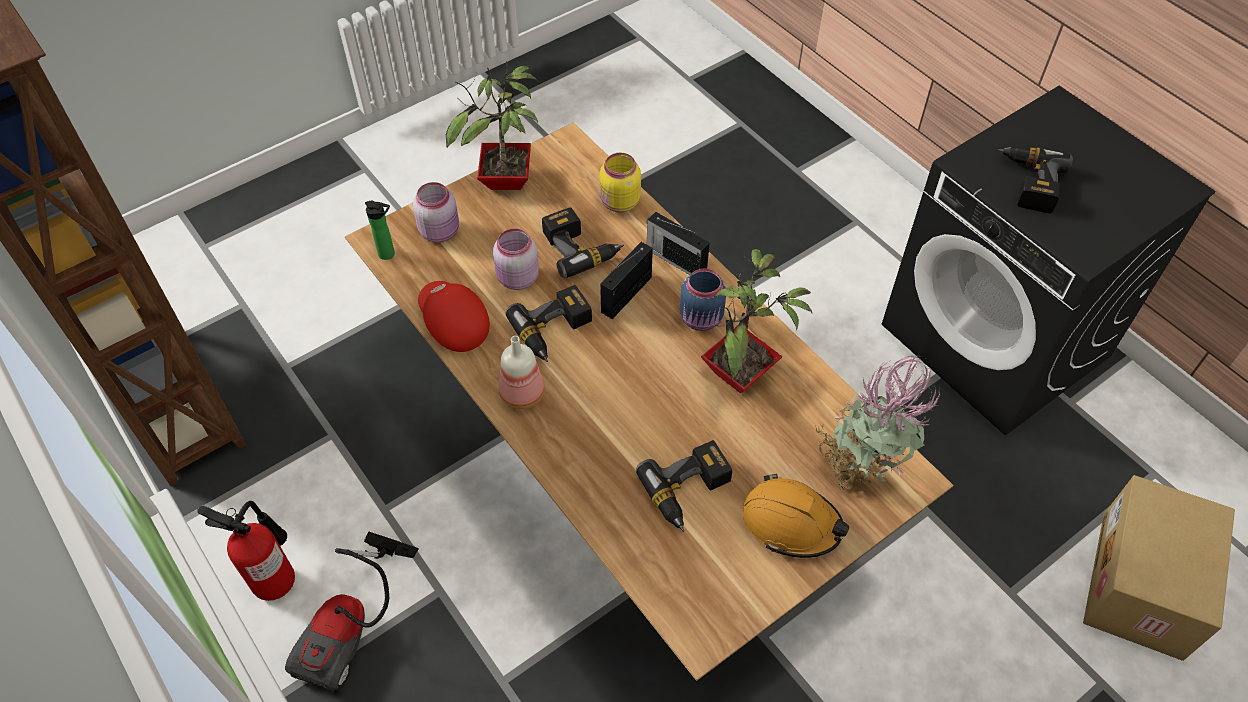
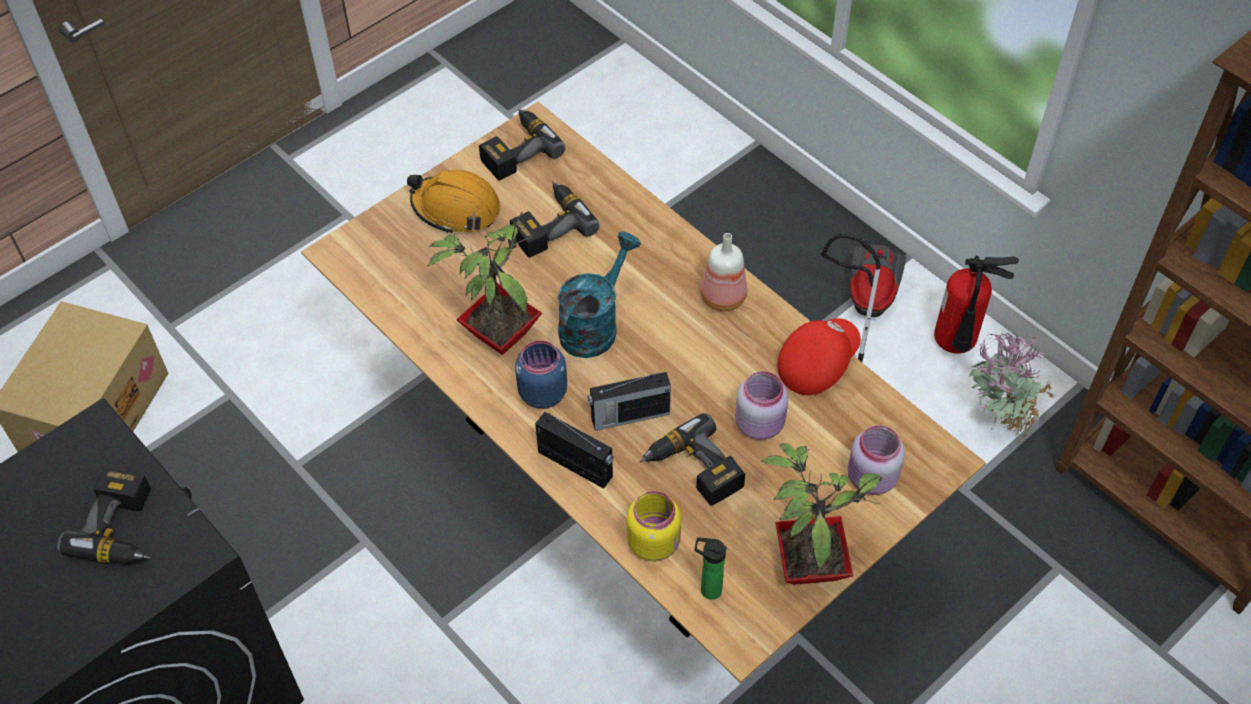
camera: 175 degrees right, 0 degrees up
bottle [365,201,395,260] -> bottle moved to [695,537,727,600]
red cap [418,281,490,352] -> red cap turned 90 degrees counterclockwise [777,318,861,395]
power drill [506,285,592,362] -> power drill moved to [479,108,565,181]
radio [600,242,653,319] -> radio turned 45 degrees clockwise [588,372,671,431]
potted plant [815,356,940,495] -> potted plant moved to [969,332,1055,443]
none -> turquoise watering can [558,232,641,358]

